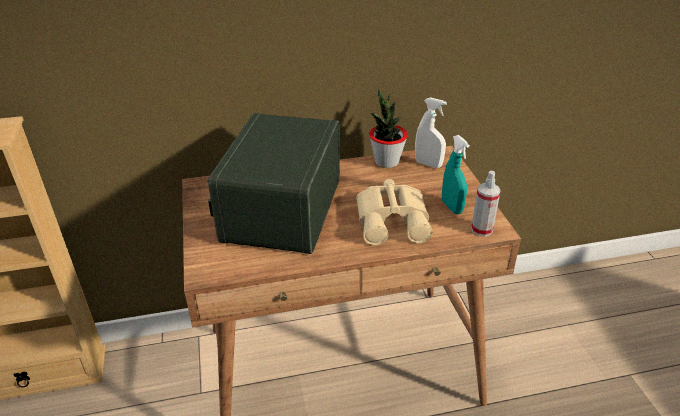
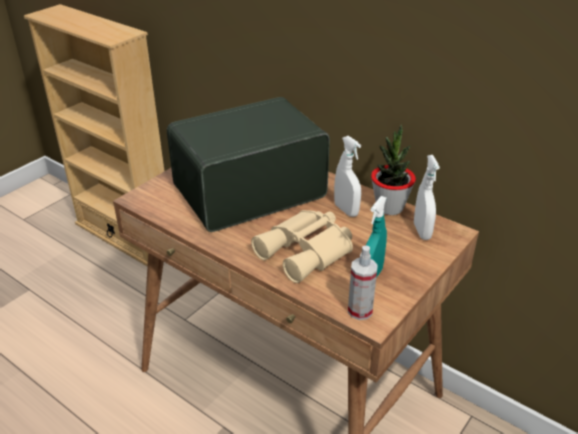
camera: 50 degrees right, 0 degrees up
none -> white spray bottle [334,136,361,217]

